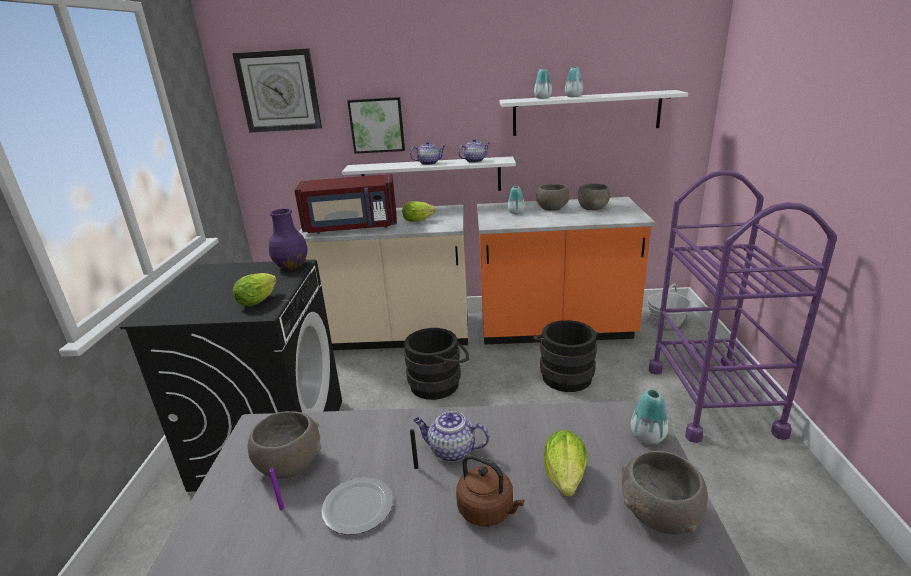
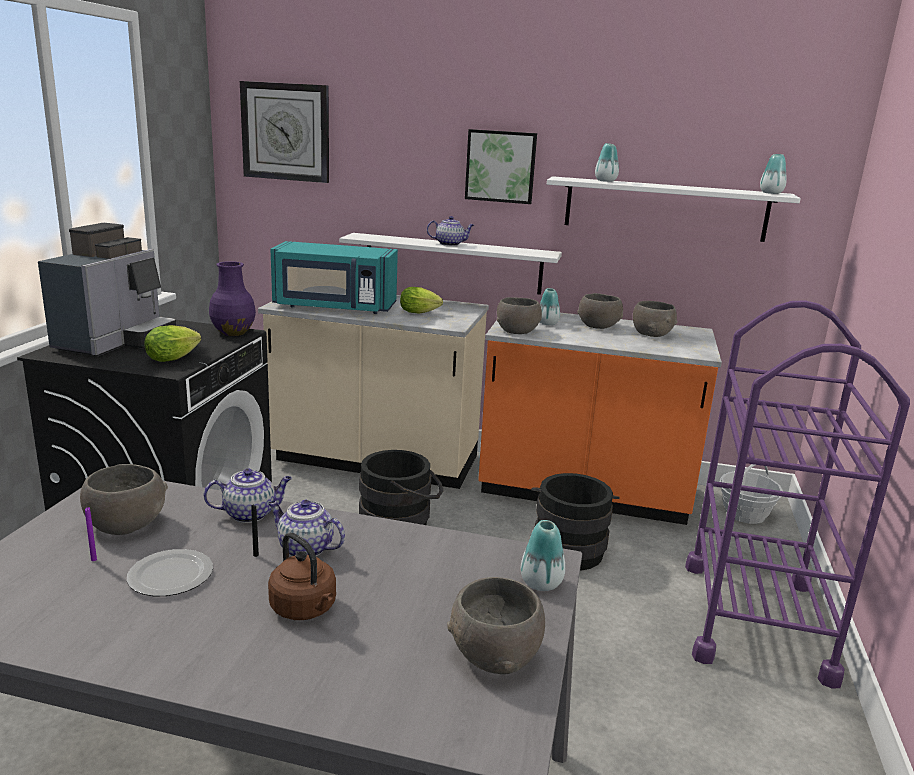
camera: 10 degrees right, 5 degrees down
red microwave [294,174,397,234] -> turquoise microwave [271,241,398,314]
picture [347,97,405,154] -> picture moved to [465,129,537,204]
teapot [458,139,490,163] -> teapot moved to [204,468,292,523]
lettuce [544,430,587,497] -> none
vase [565,67,583,97] -> vase moved to [760,154,787,194]
none -> coffee machine [38,223,176,356]
none -> grey bowl [497,297,542,334]

